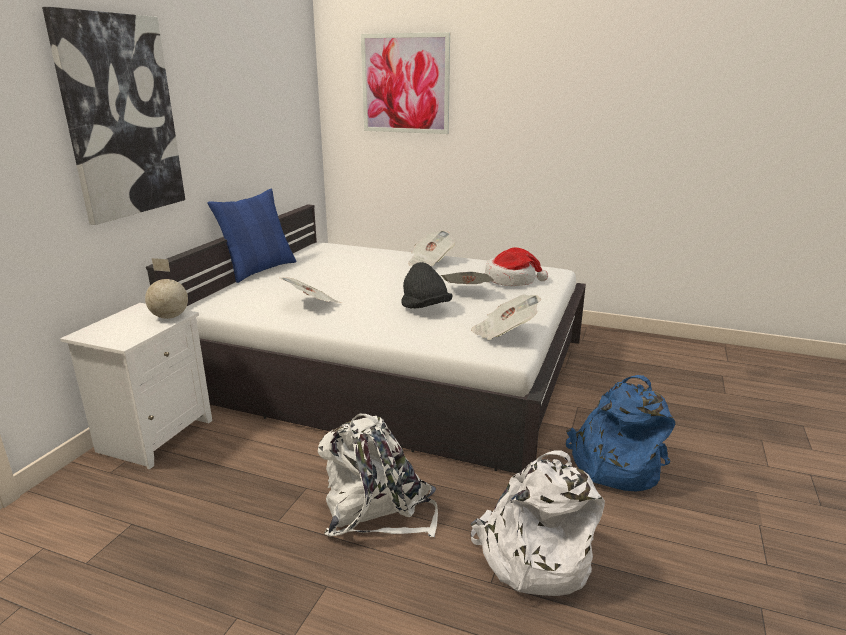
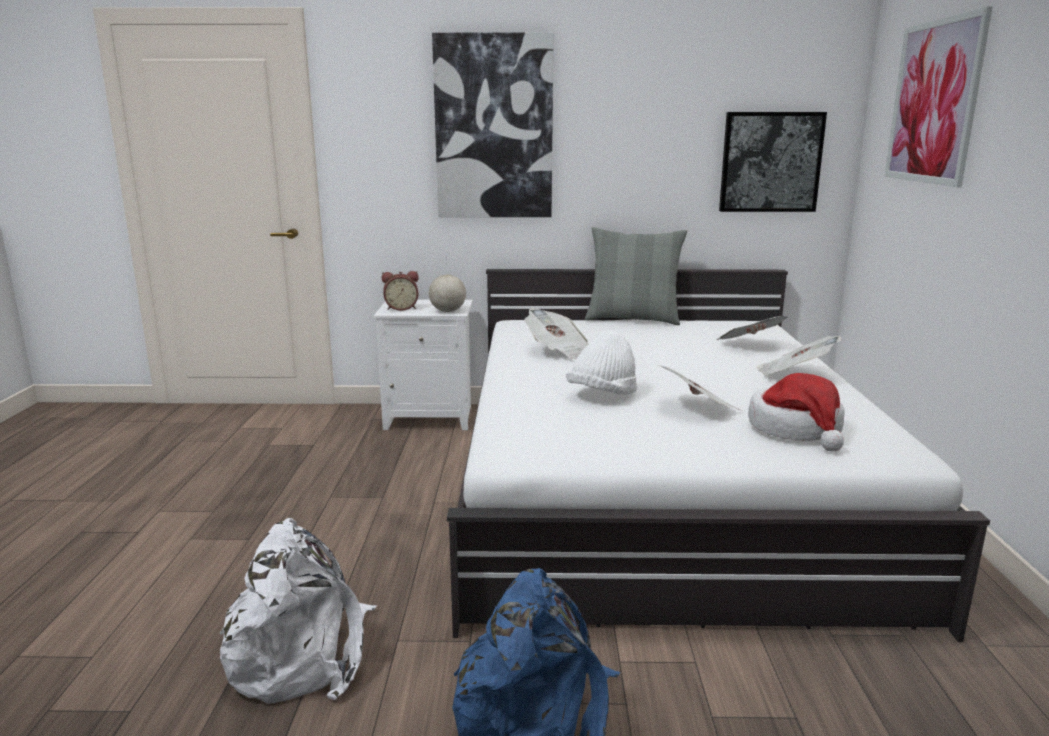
camera: 70 degrees right, 5 degrees down
blue pillow [207,189,296,283] -> grey pillow [585,227,687,325]
white backpack [318,414,438,537] -> none
black hat [401,262,453,309] -> white hat [566,330,637,395]
newspaper [471,294,541,340] -> newspaper moved to [716,315,788,340]
none -> alarm clock [382,271,419,311]
none -> picture [719,112,827,212]

